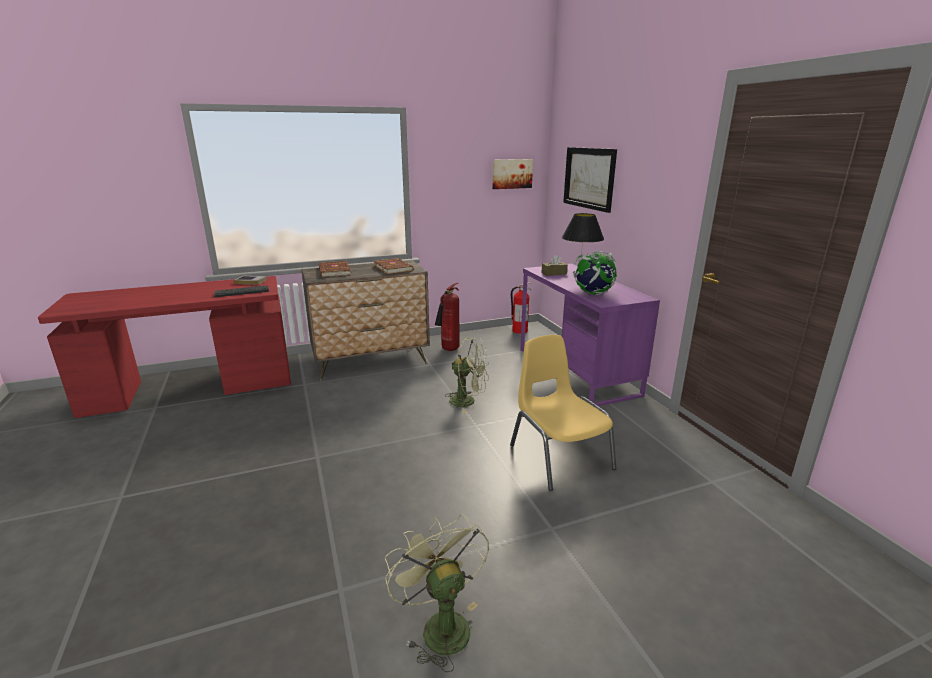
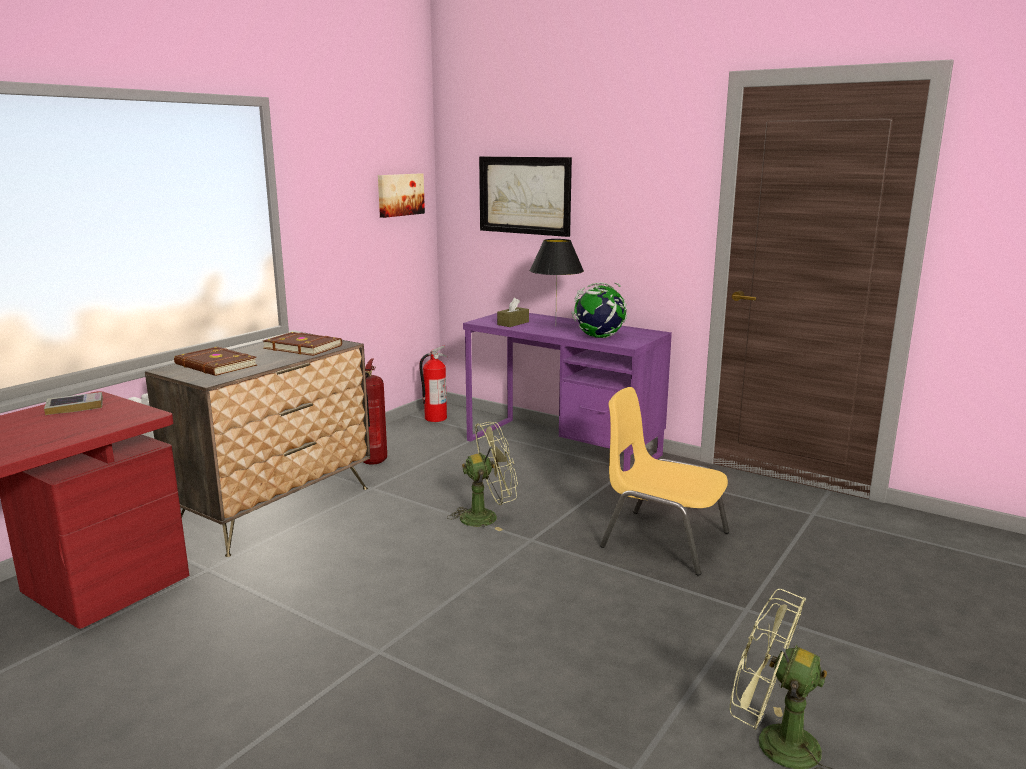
camera: 35 degrees left, 5 degrees down
keyboard [214,285,269,297] -> none

